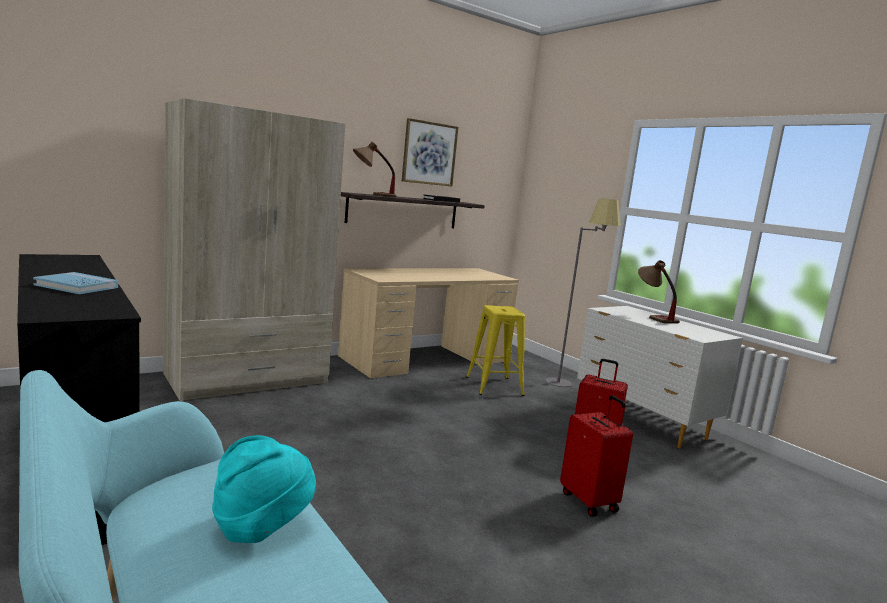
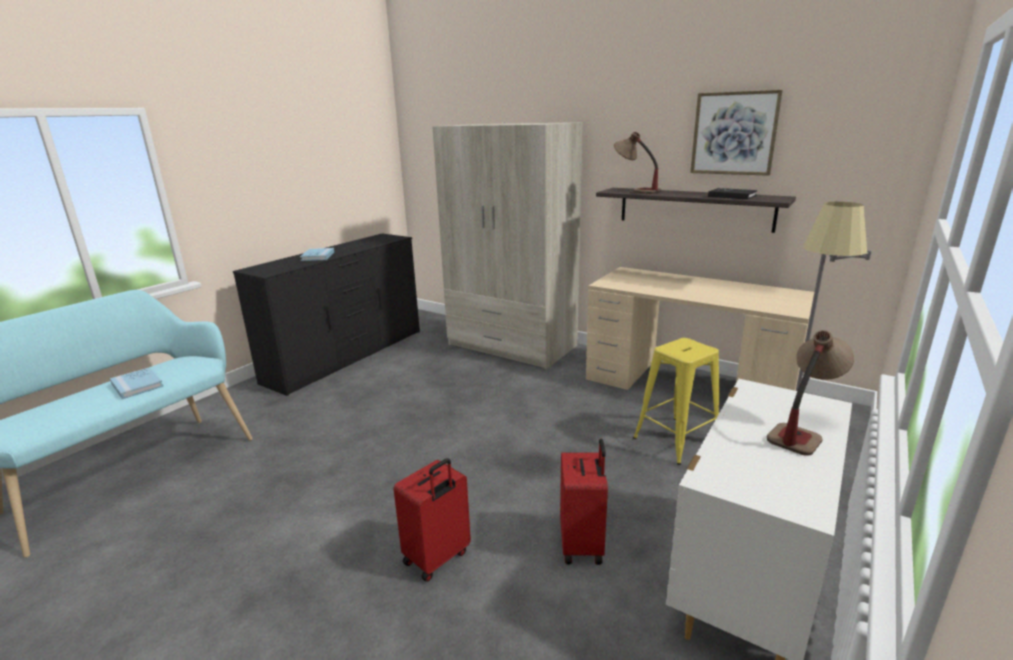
camera: 70 degrees right, 10 degrees up
turquoise hat [212,435,316,543] -> blue book [110,367,163,399]

